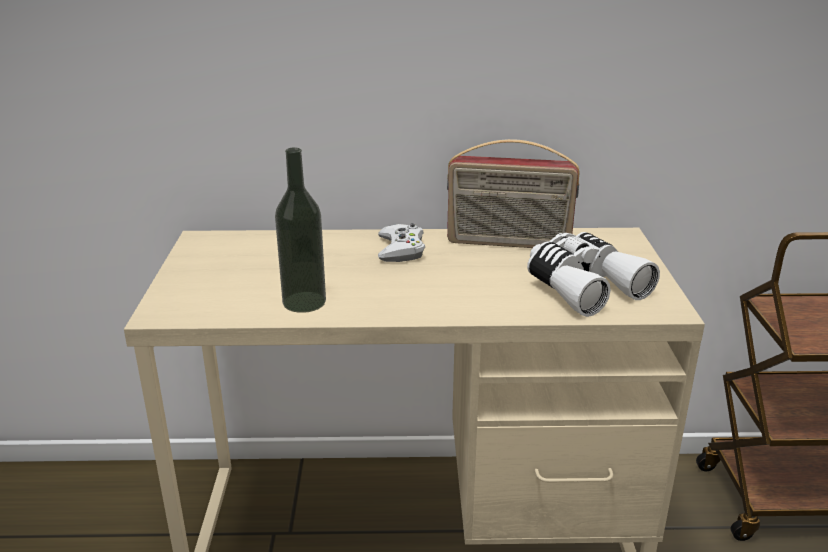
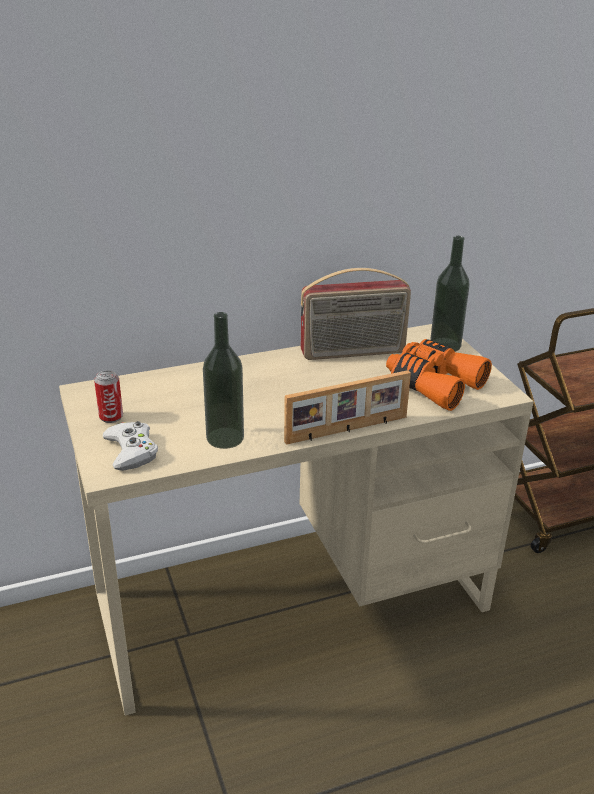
camera: 20 degrees left, 5 degrees up
white game controller [378,223,425,262] -> white game controller moved to [103,421,158,471]
white binoculars [527,232,660,317] -> orange binoculars [386,339,492,411]
none -> can [94,370,123,423]
none -> picture frame [284,370,411,445]
none -> bottle [430,236,470,352]

